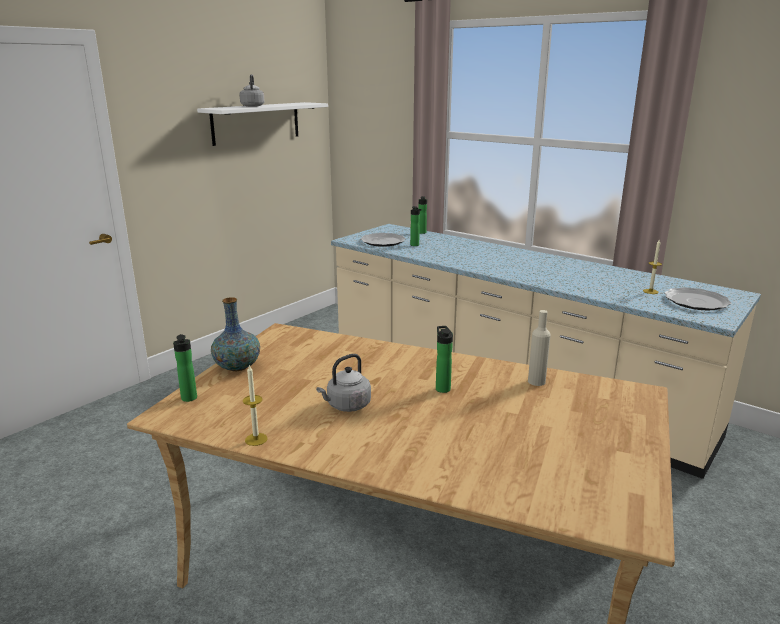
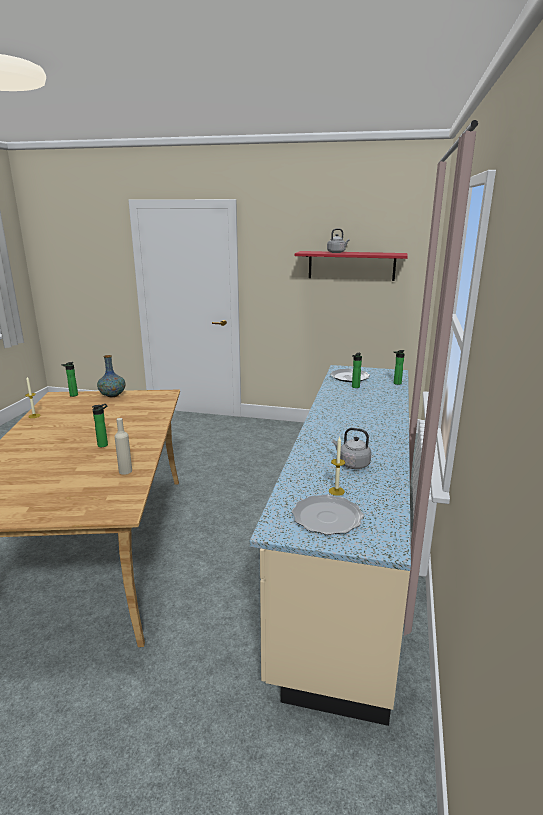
camera: 65 degrees right, 0 degrees up
white shelf [197,102,328,146] -> red shelf [295,251,408,281]
grey kettle [316,354,371,412] -> grey kettle moved to [332,428,372,469]

